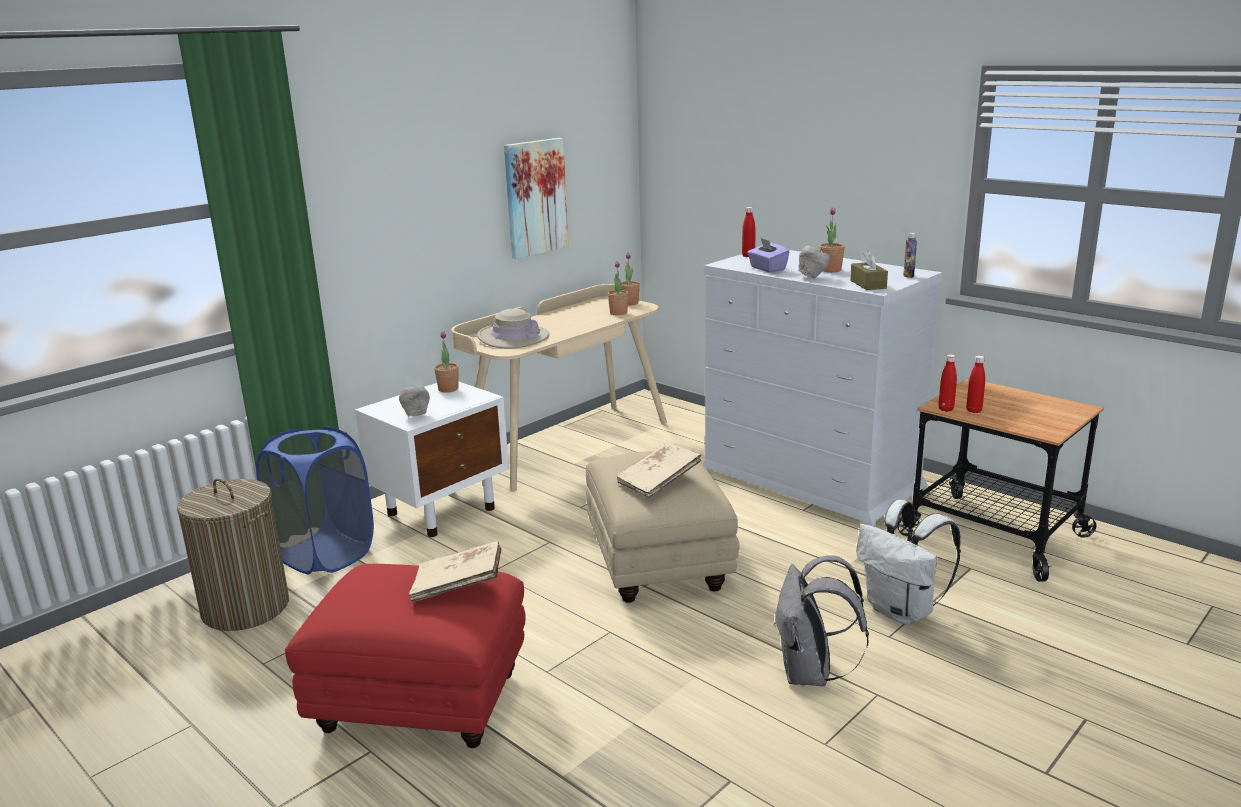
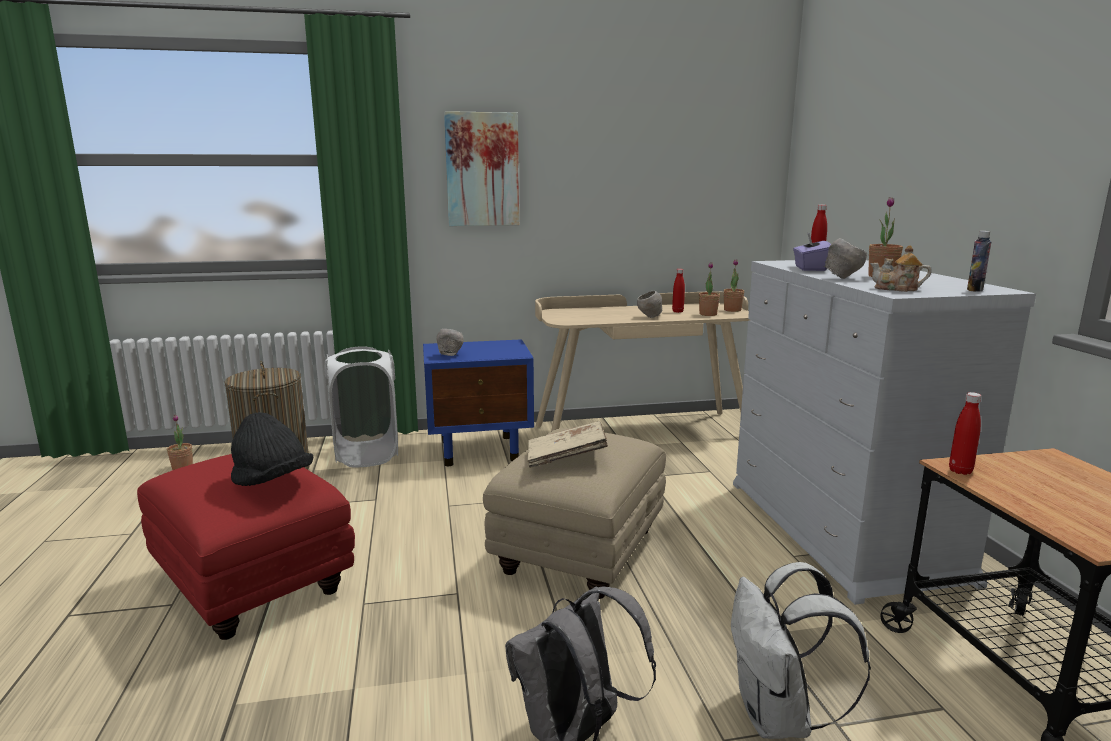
camera: 35 degrees right, 5 degrees down
blue laundry basket [256,426,374,574] -> white laundry basket [324,346,398,467]
white nightstand [355,381,509,537] -> blue nightstand [423,339,534,466]
beige book [409,541,501,602] -> black hat [231,412,314,486]
potted plant [434,331,459,393] -> potted plant moved to [167,415,193,470]
beige hat [477,309,549,349] -> none
picture [504,138,569,259] -> picture moved to [444,111,519,226]
brown tissue box [850,250,888,290] -> teapot [870,245,931,292]
red bottle [966,356,985,413] -> red bottle moved to [672,269,685,313]
none -> grey bowl [637,291,662,318]

